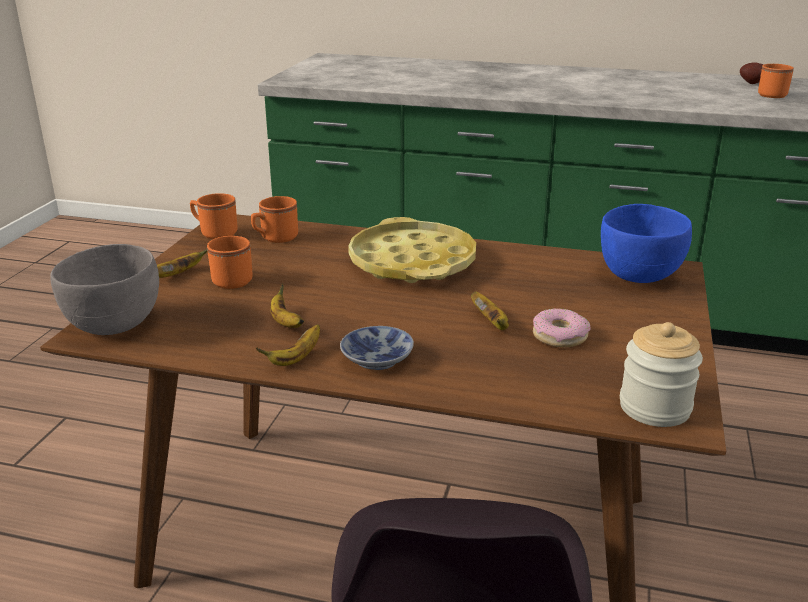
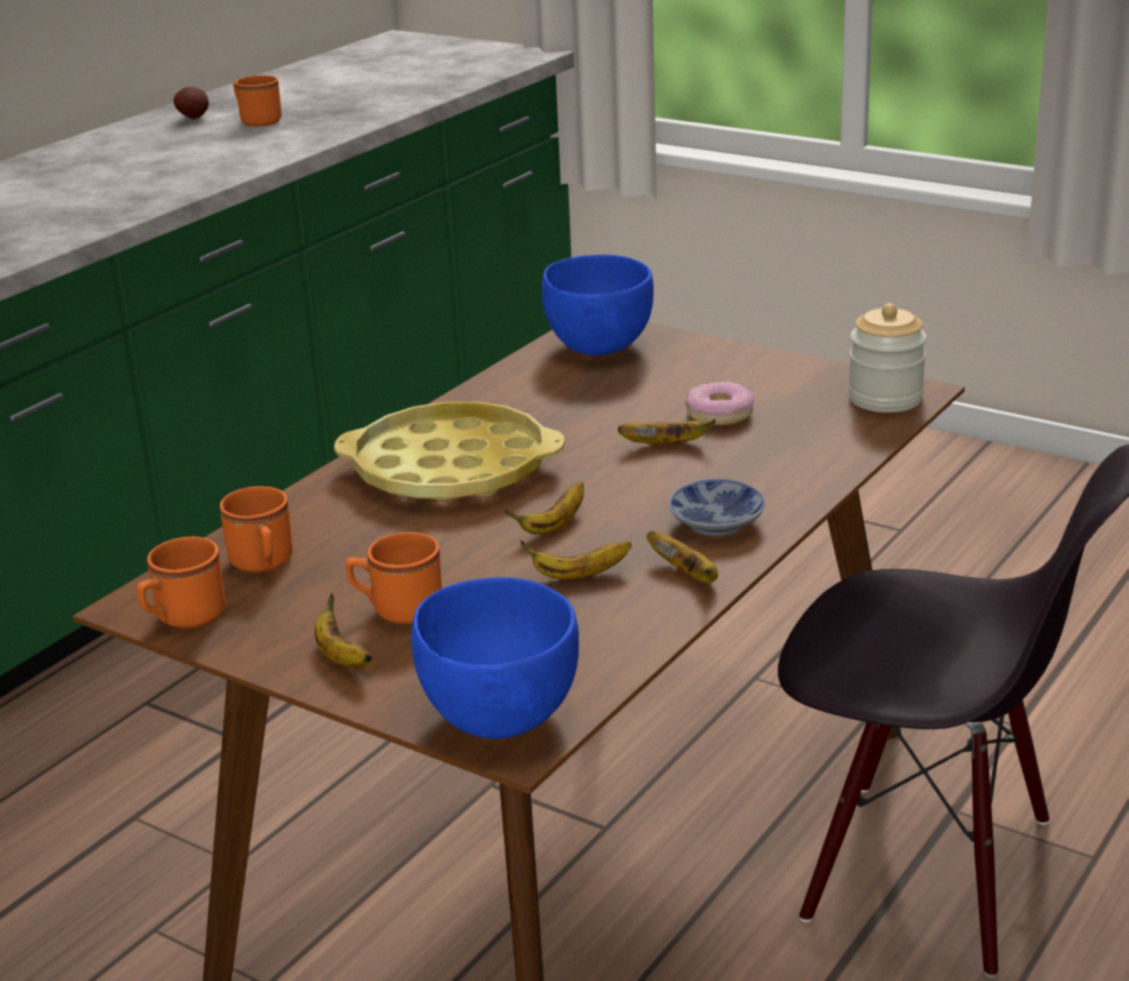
camera: 70 degrees left, 0 degrees up
grey bowl [50,244,159,335] -> blue bowl [411,577,579,739]
none -> banana [504,482,584,535]

